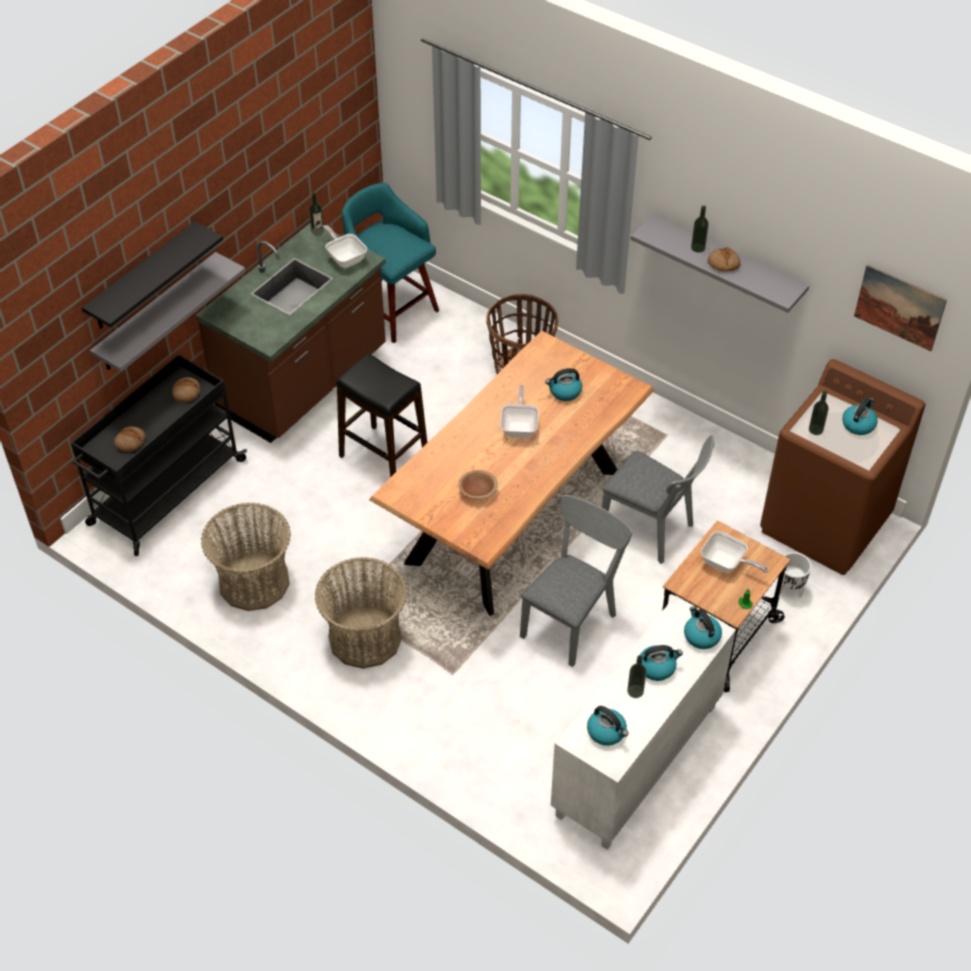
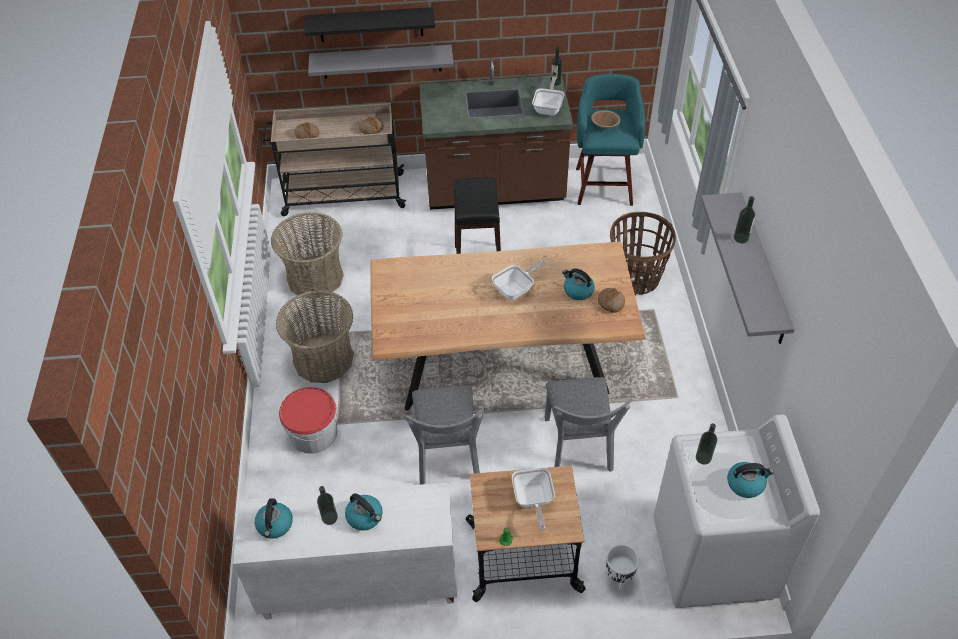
camera: 50 degrees right, 0 degrees up
black cart [71,354,247,556] -> beige cart [263,103,406,216]
brown bowl [458,470,498,498] -> brown bowl moved to [591,110,621,129]
grey chair [520,495,633,667] -> grey chair turned 90 degrees clockwise [405,385,485,485]
kettle [684,606,722,649] -> none
bread [708,247,740,272] -> bread moved to [598,288,625,313]
brown washing machine [760,359,926,575] -> white washing machine [653,414,820,608]
picture [854,264,947,351] -> none
none -> bucket [279,387,338,454]

